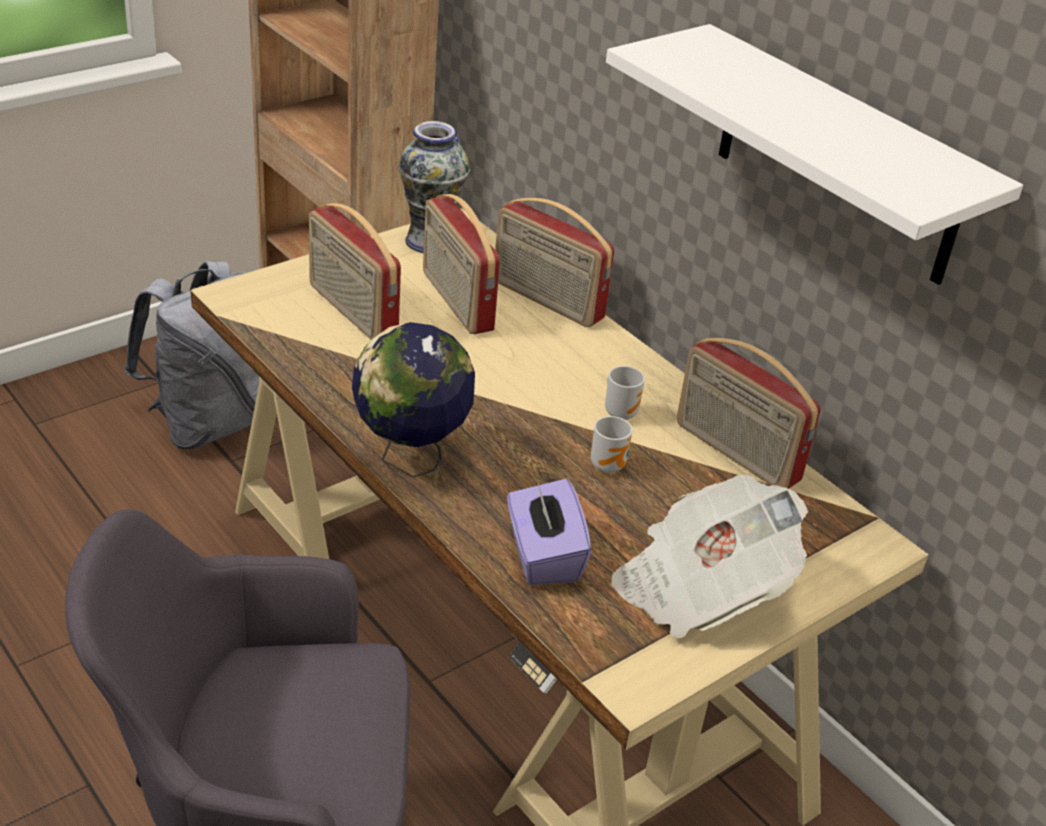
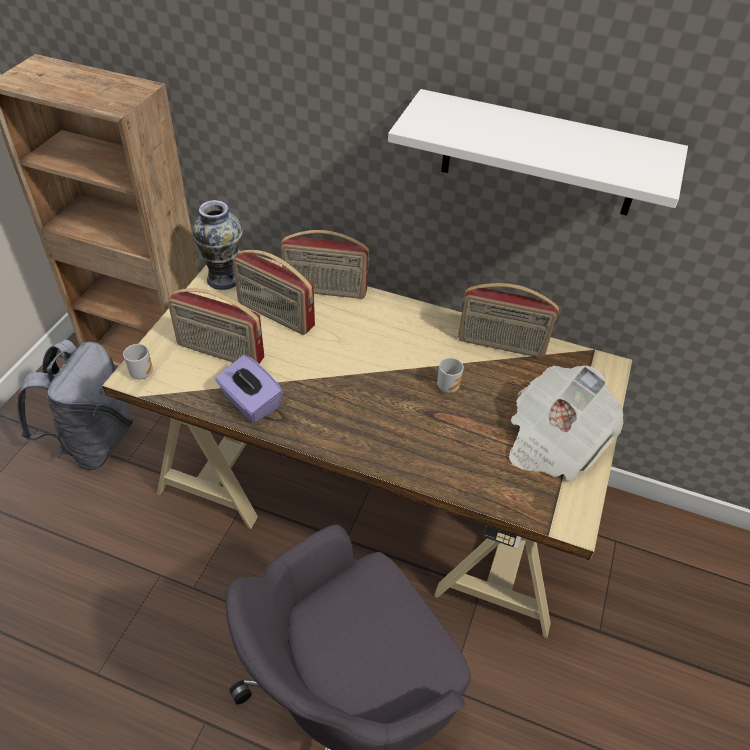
camera: 30 degrees left, 10 degrees up
globe [352,322,475,478] -> none
purple tissue box [507,479,591,585] -> purple tissue box moved to [215,355,283,423]
mug [605,366,645,420] -> mug moved to [123,344,153,379]

